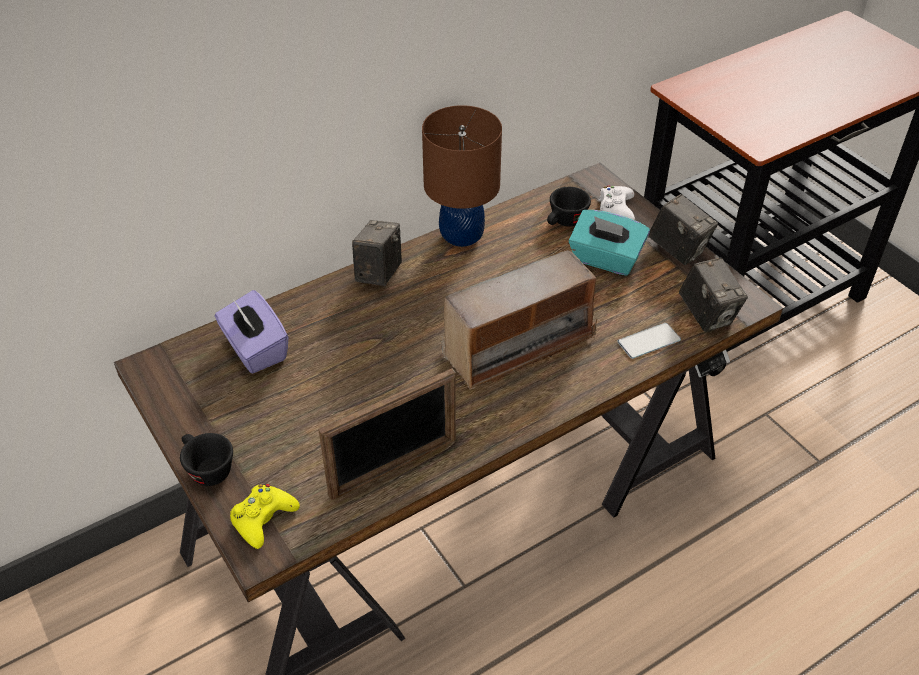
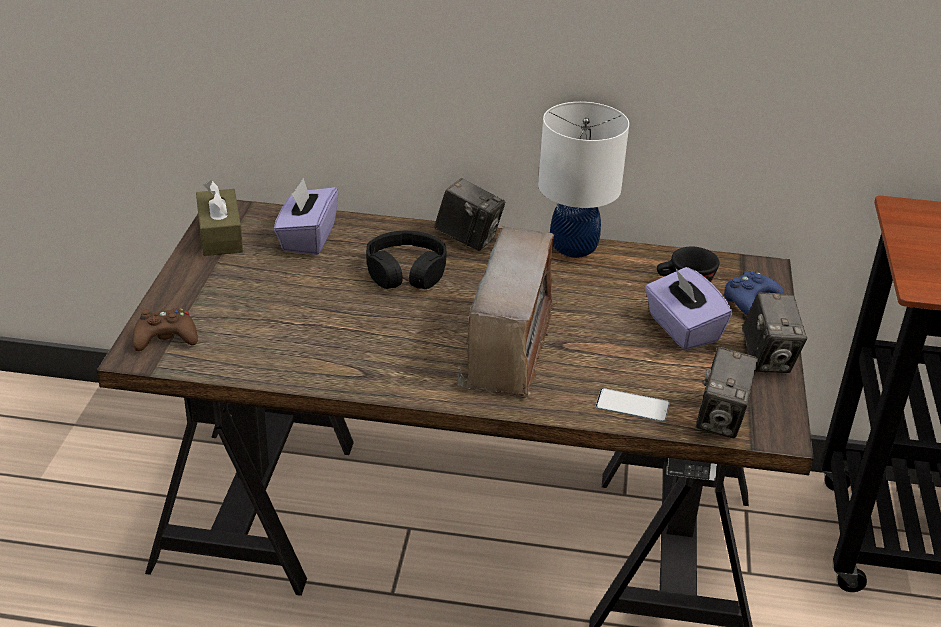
camera: 40 degrees right, 10 degrees down
black cup [180,433,233,486] -> none
yellow game controller [230,484,300,549] -> brown game controller [133,308,198,351]
picture frame [318,368,456,500] -> none
camera [352,220,402,286] -> camera turned 60 degrees clockwise [434,178,505,251]
brown table lamp [422,105,502,247] -> white table lamp [538,102,629,258]
radio [441,249,597,389] -> radio turned 90 degrees counterclockwise [457,226,558,397]
turquoise tissue box [569,210,650,276] -> purple tissue box [645,267,732,350]
white game controller [598,185,635,220] -> blue game controller [723,270,784,315]
none -> brown tissue box [196,180,243,256]
none -> black headphones [366,231,446,289]

